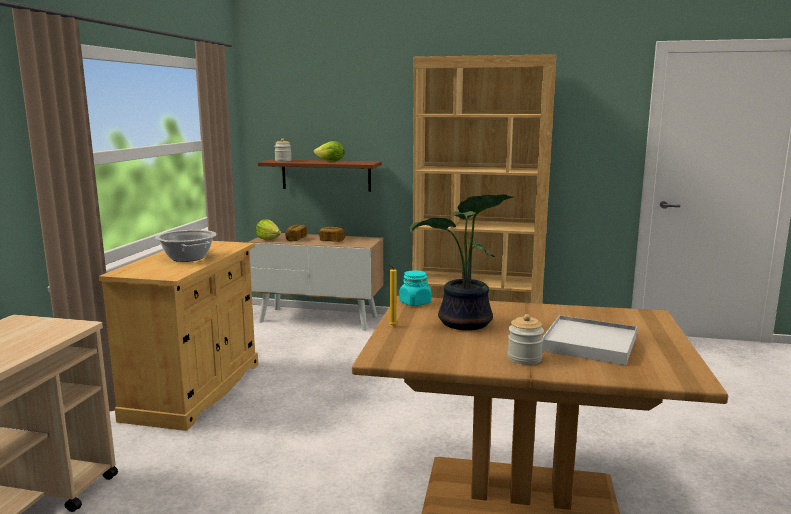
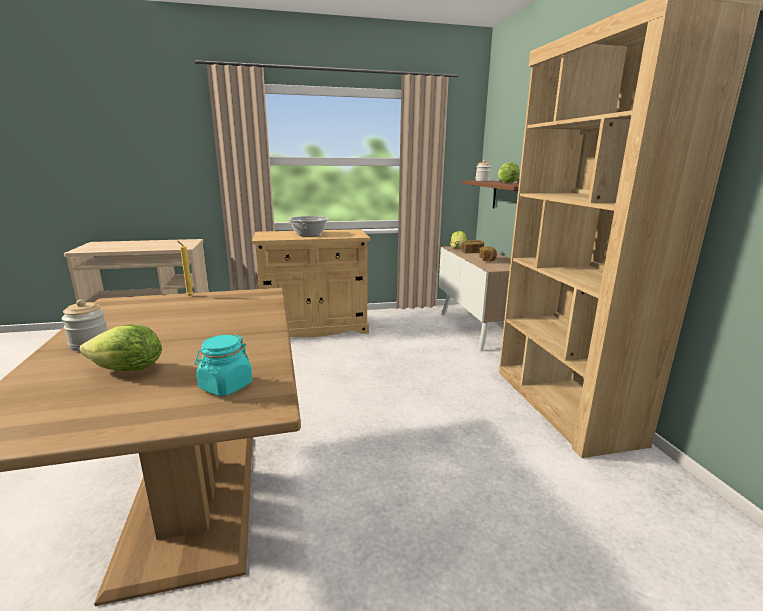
camera: 65 degrees right, 5 degrees up
turquoise jar [399,271,431,306] -> turquoise jar moved to [195,334,252,396]
potted plant [410,194,514,330] -> none
white tray [542,315,637,366] -> lettuce [79,324,162,372]

